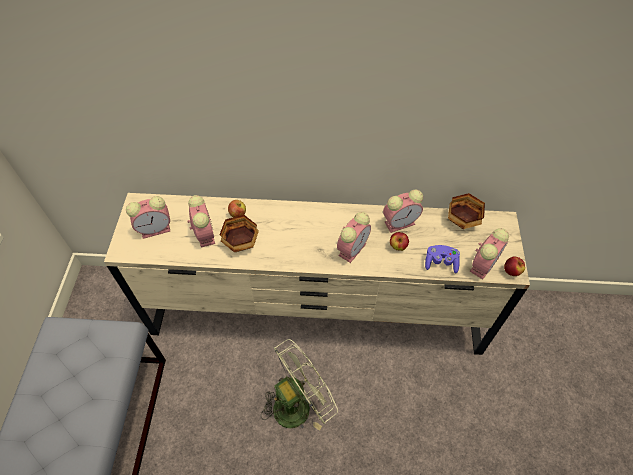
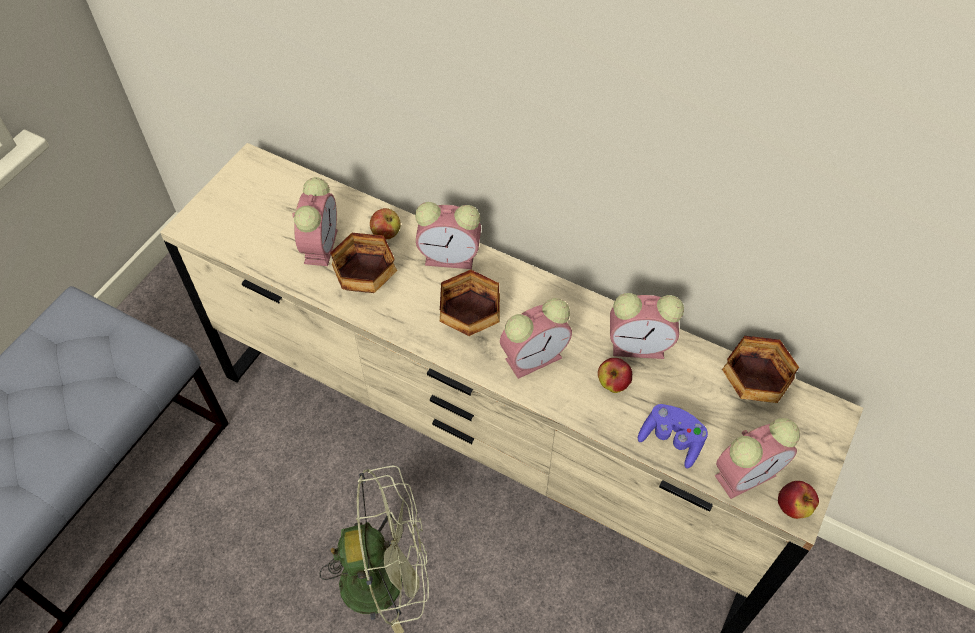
camera: 25 degrees right, 0 degrees up
alarm clock [126,196,170,239] -> alarm clock moved to [415,202,481,269]
none -> bowl [440,270,500,336]

